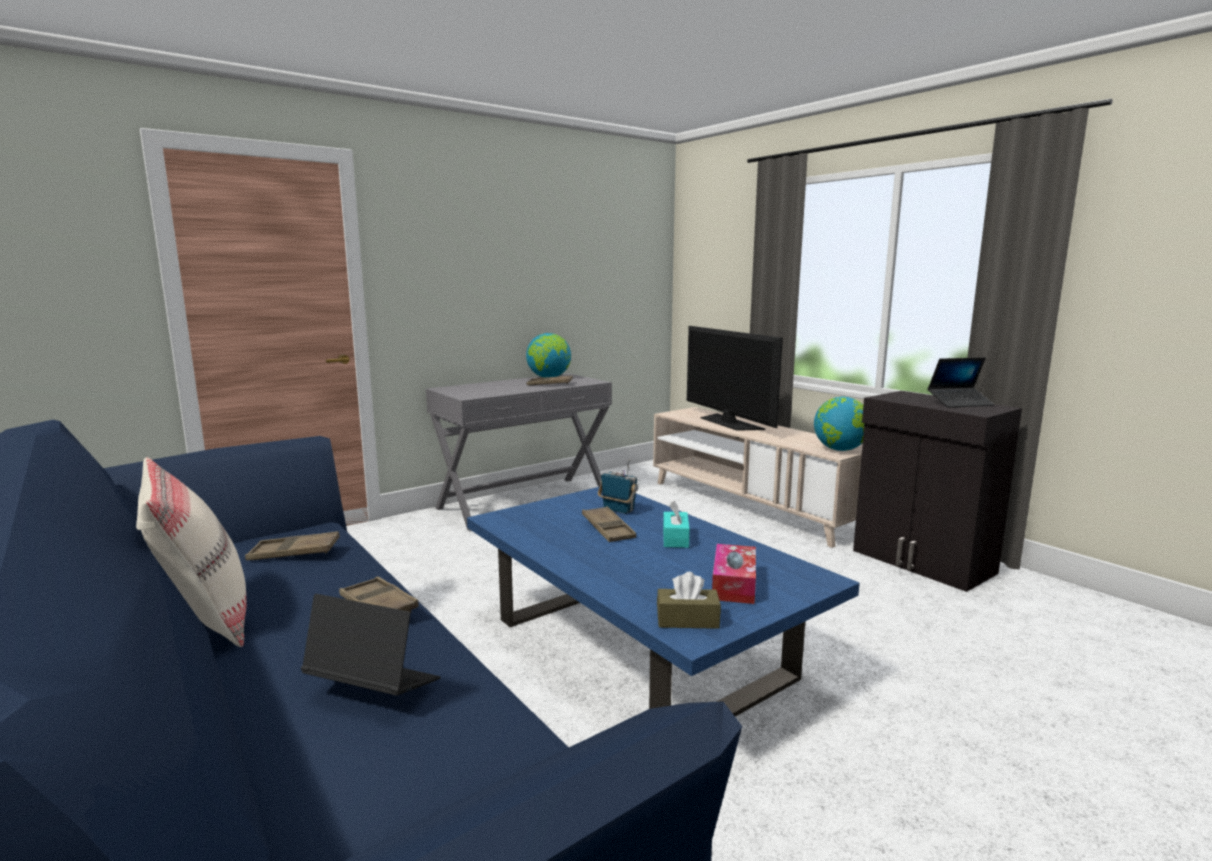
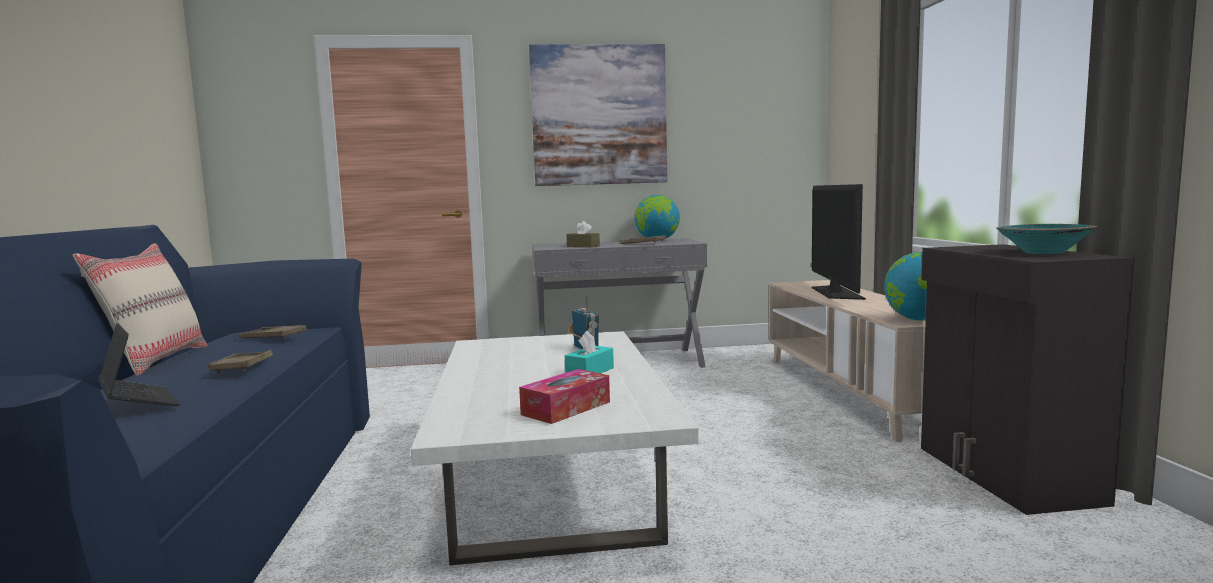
camera: 30 degrees right, 5 degrees down
blue coffee table [467,487,860,717] -> white coffee table [411,331,699,565]
brown tray [582,506,636,542] -> none
brown tissue box [657,572,721,629] -> brown tissue box moved to [566,221,600,247]
laptop [927,357,995,408] -> turquoise bowl [996,224,1097,254]
none -> picture [529,44,667,186]

